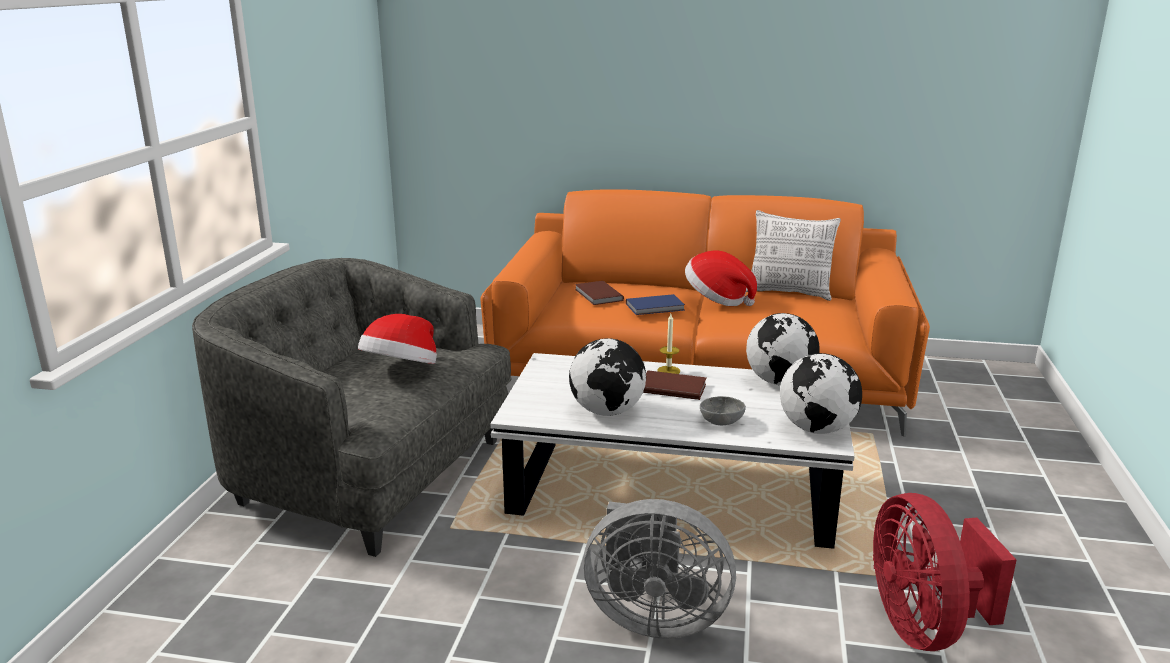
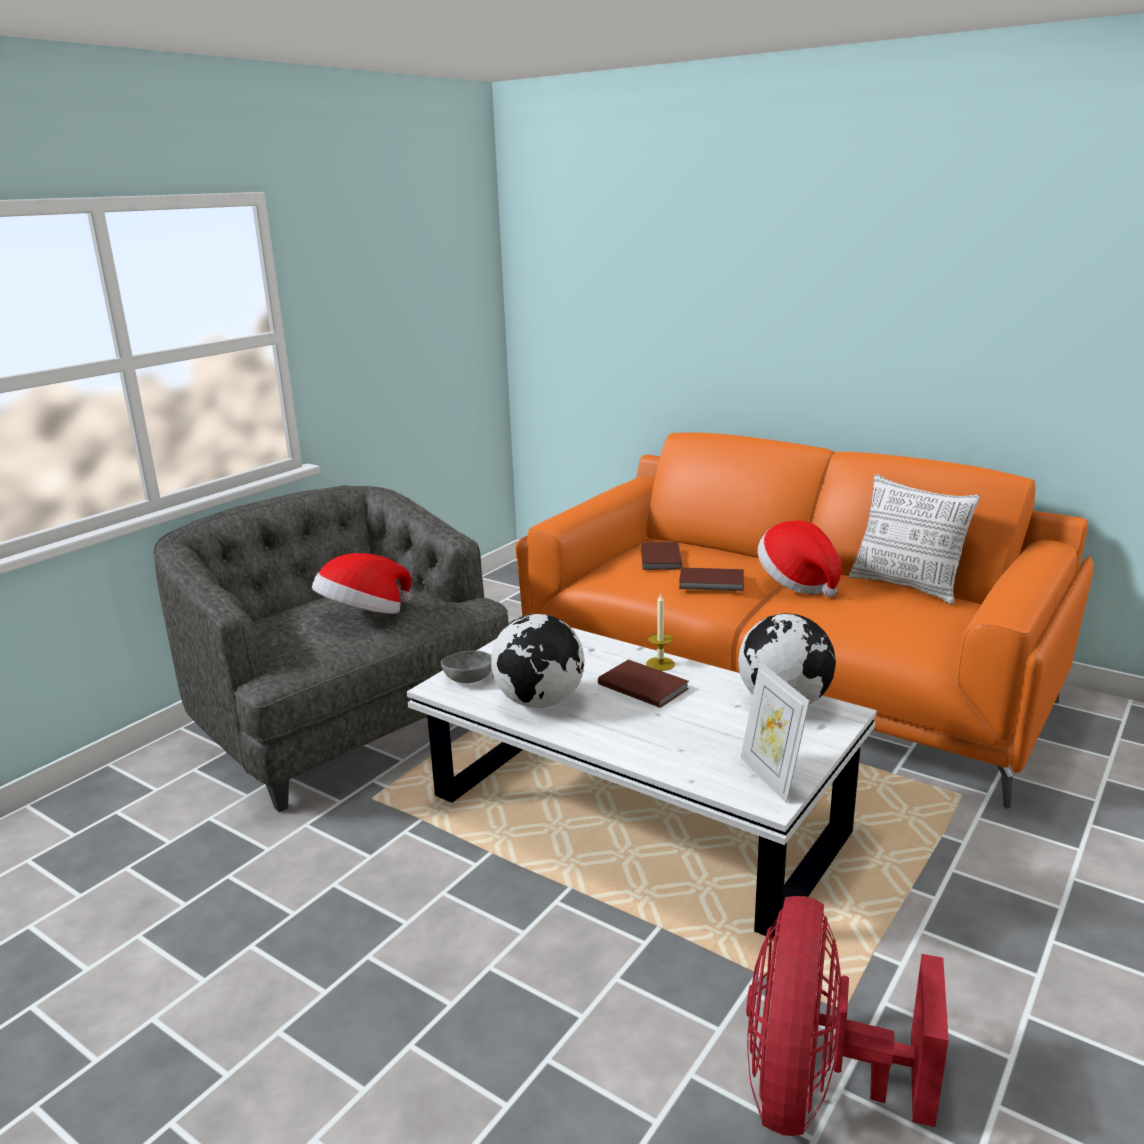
camera: 25 degrees right, 0 degrees up
grey fan [583,499,736,639] -> none
blue book [626,294,685,315] -> brown book [679,567,744,591]
grey bowl [700,396,746,425] -> grey bowl moved to [441,651,492,683]
globe [780,353,862,434] -> picture frame [740,662,810,803]

